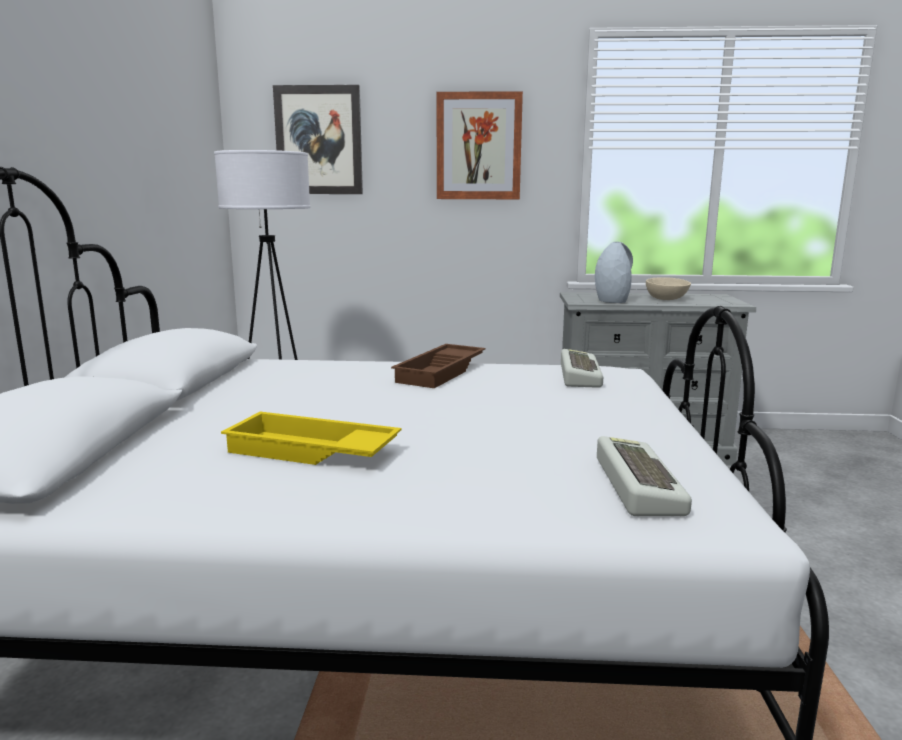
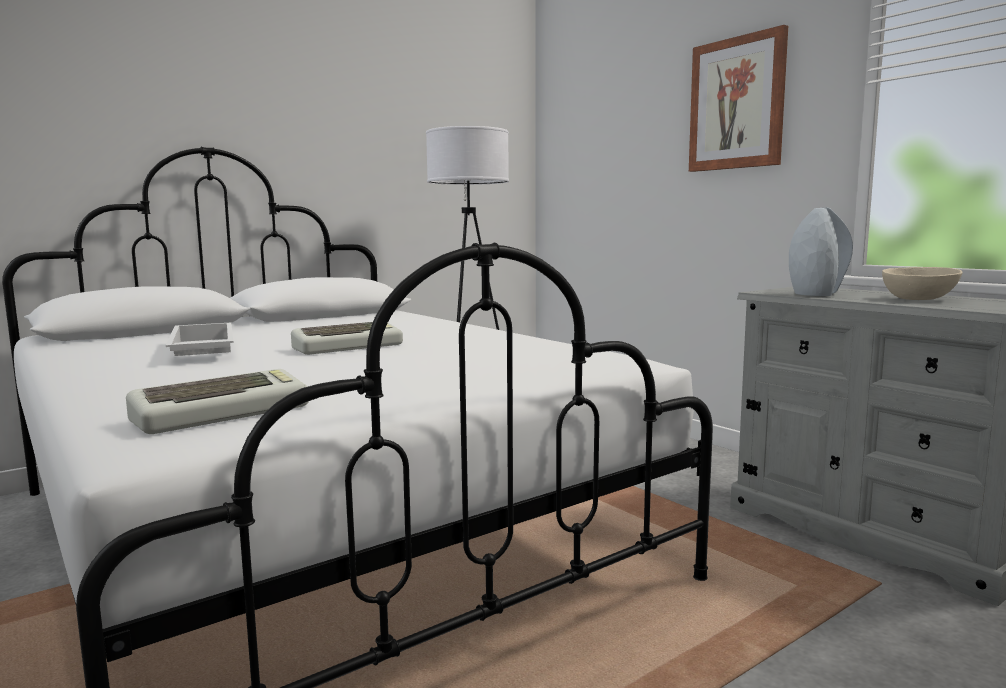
camera: 50 degrees right, 5 degrees down
yellow tray [221,412,401,465] -> white tray [166,323,233,356]
picture [273,85,363,194] -> none
brown tray [391,344,486,388] -> none
keyboard [561,349,603,388] -> keyboard moved to [291,322,403,355]

